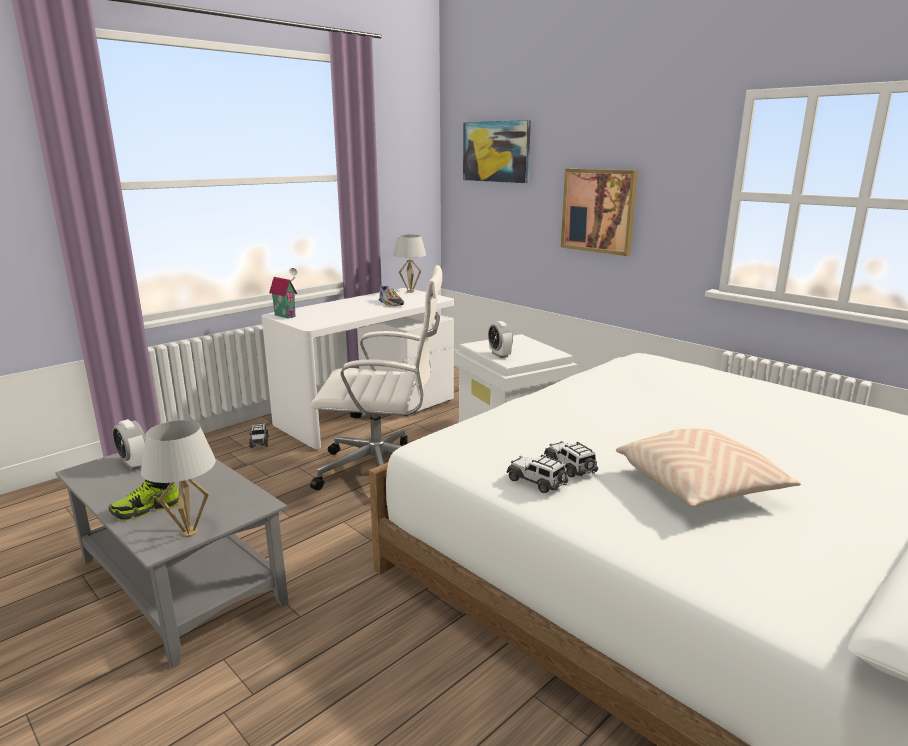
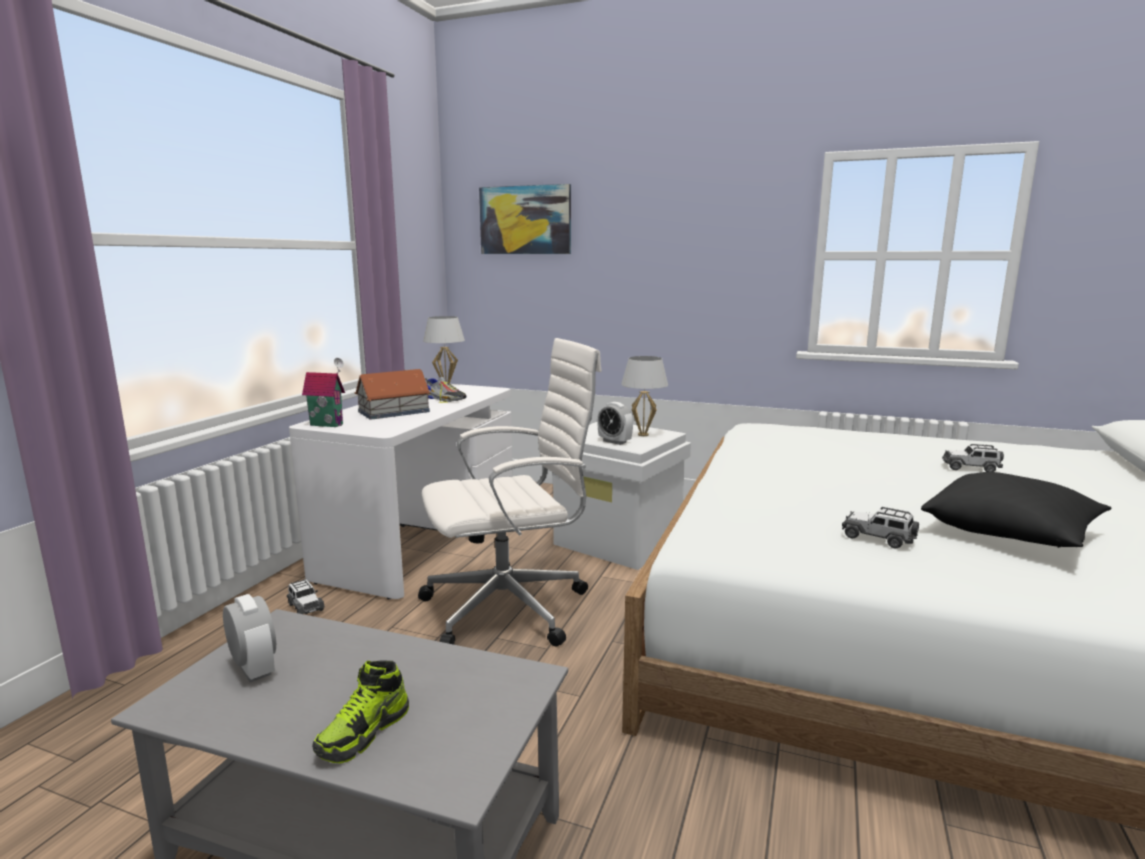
camera: 25 degrees left, 5 degrees down
alarm clock [112,419,145,470] -> alarm clock turned 150 degrees counterclockwise [223,594,276,682]
white table lamp [141,420,216,537] -> white table lamp moved to [621,356,668,436]
toy car [506,455,569,493] -> toy car moved to [942,444,1004,472]
picture [561,169,638,256] -> none
beige pillow [616,429,801,507] -> black pillow [921,472,1112,548]
none -> toy house [354,369,431,420]

